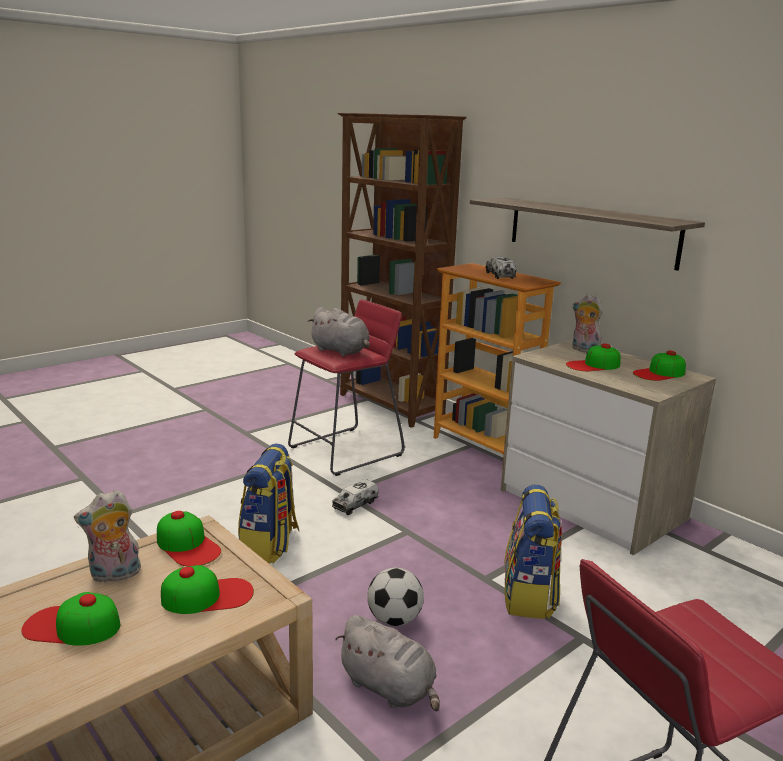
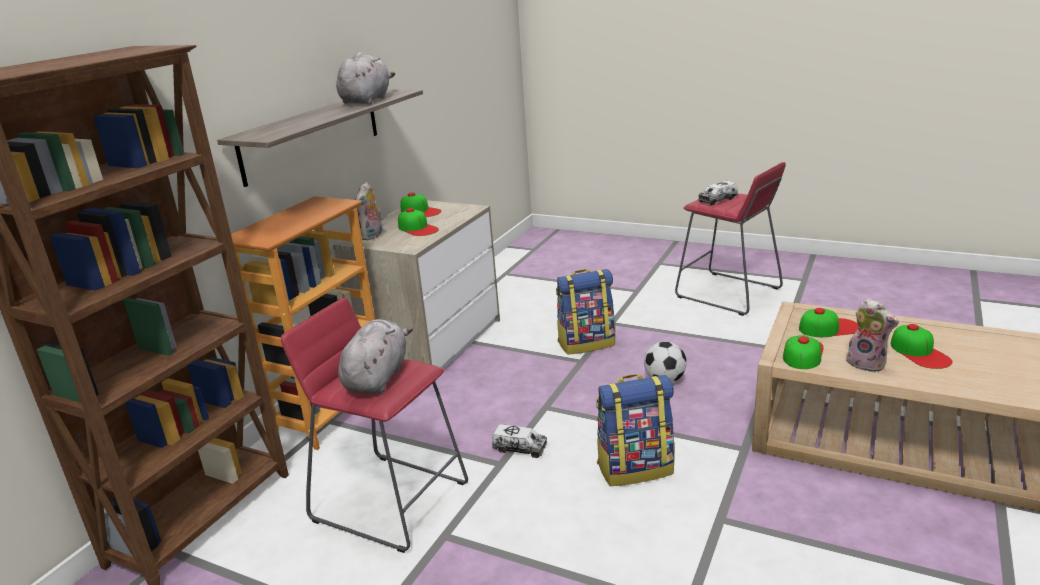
camera: 110 degrees left, 5 degrees up
cap [161,565,254,614] -> cap turned 120 degrees clockwise [799,308,858,337]
grey plush toy [335,615,440,712] -> grey plush toy moved to [336,52,395,105]
toy truck [485,257,516,279] -> toy truck moved to [698,181,738,206]

